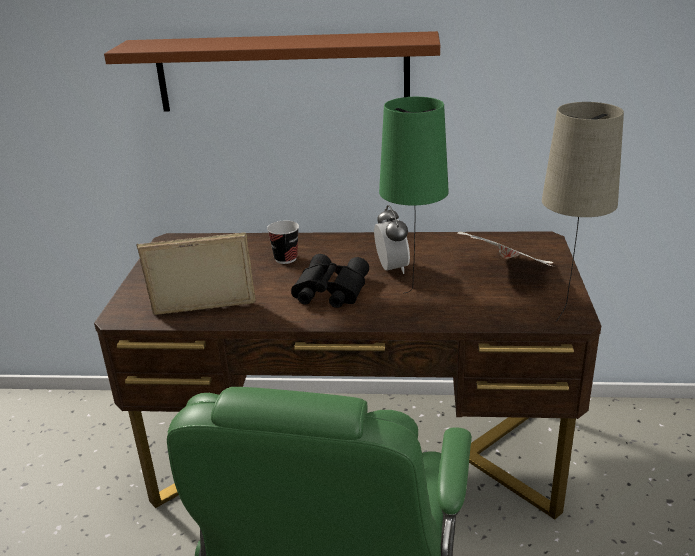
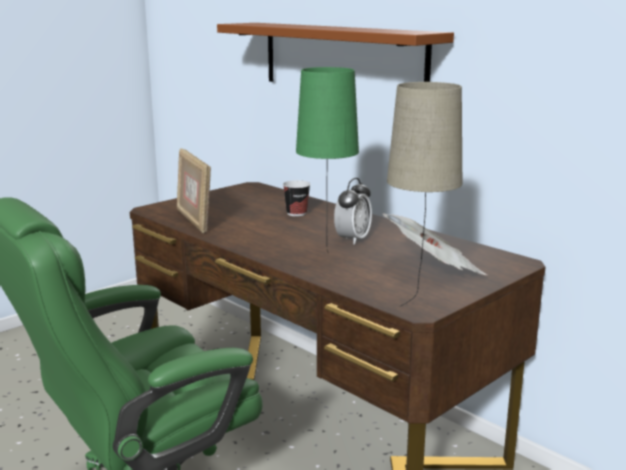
camera: 40 degrees right, 10 degrees down
picture frame [137,233,256,315] -> picture frame turned 150 degrees counterclockwise [177,148,211,233]
black binoculars [291,254,369,308] -> none

